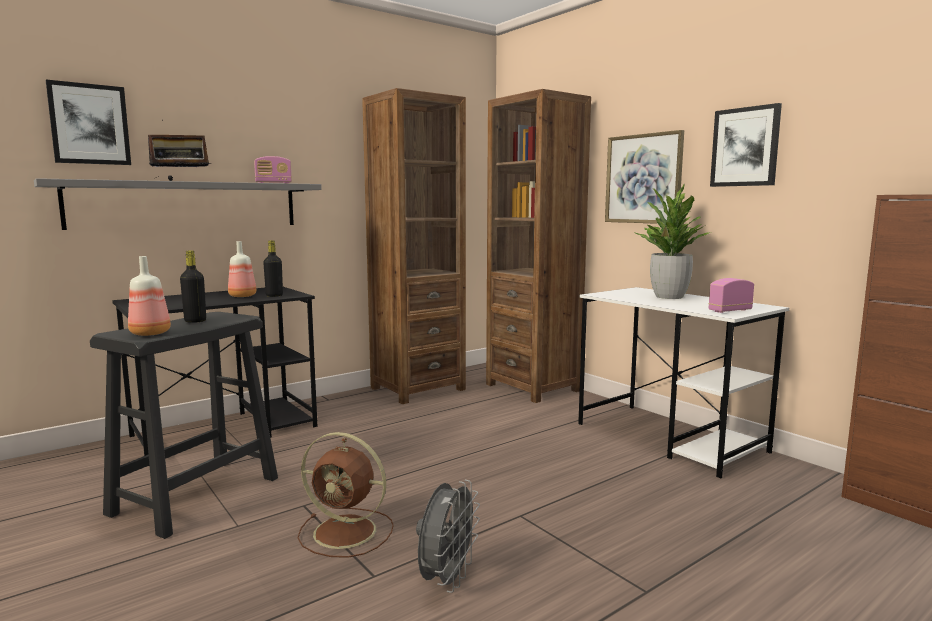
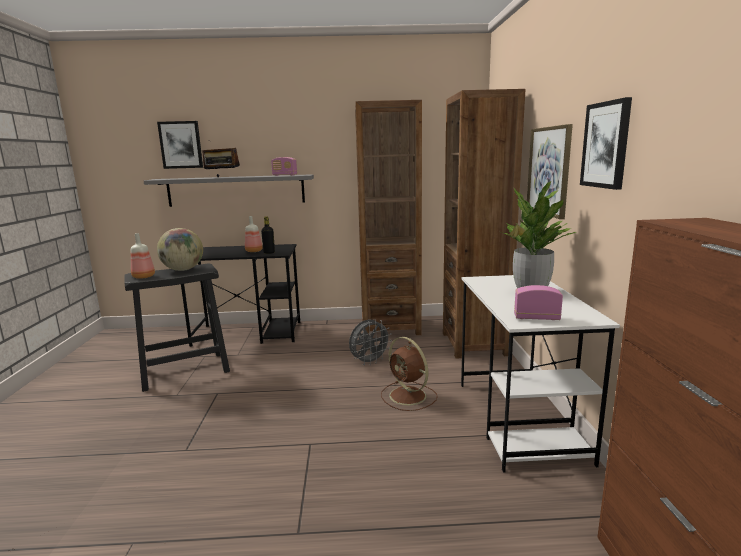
camera: 35 degrees right, 5 degrees up
black bottle [180,251,206,323] -> globe [157,228,203,271]
brown fan [298,432,394,558] -> brown fan moved to [381,337,438,411]
grey fan [416,480,480,593] -> grey fan moved to [349,319,392,365]

